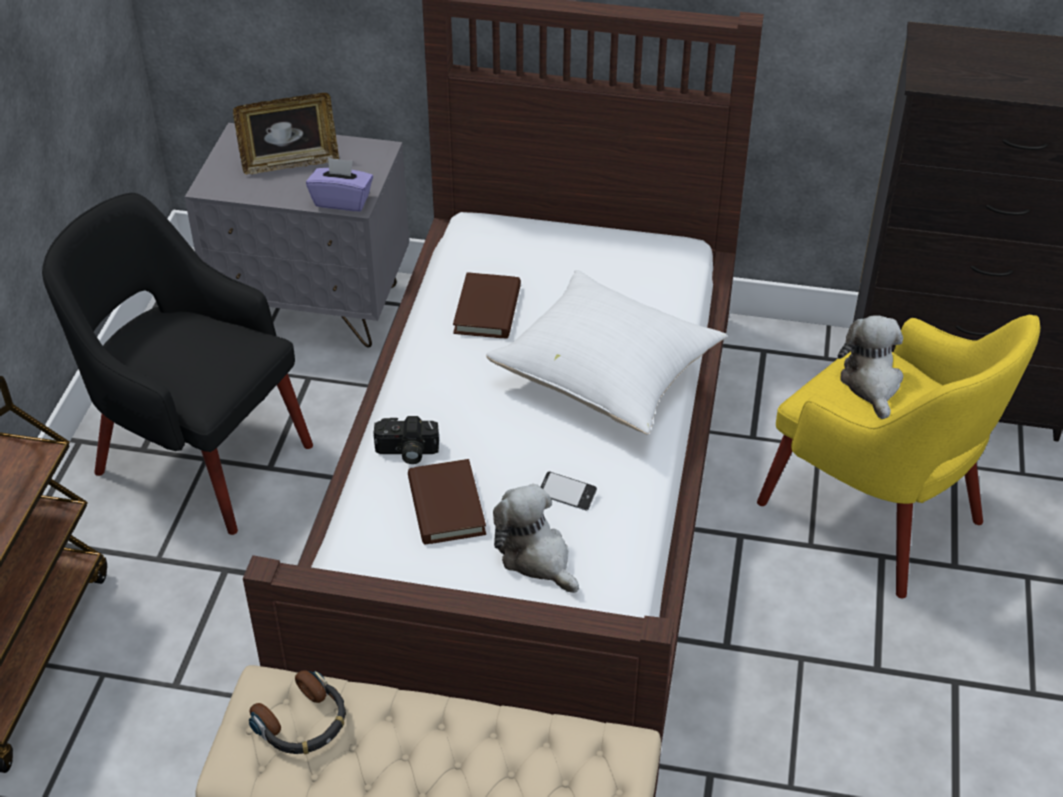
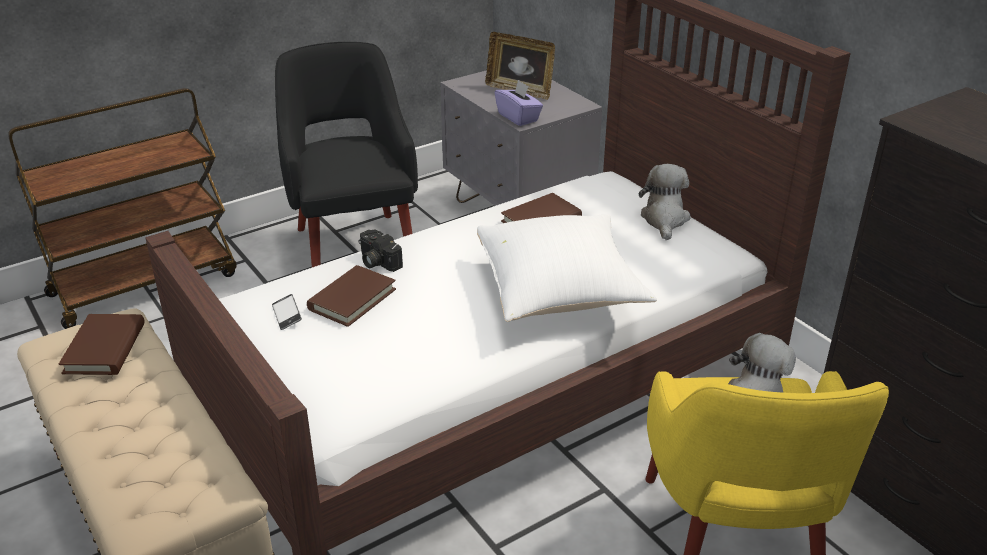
camera: 45 degrees right, 10 degrees down
headphones [249,670,346,754] -> brown book [59,314,145,375]
plush toy [493,484,579,593] -> plush toy moved to [639,164,691,241]
phone [541,471,597,510] -> phone moved to [272,294,302,330]

